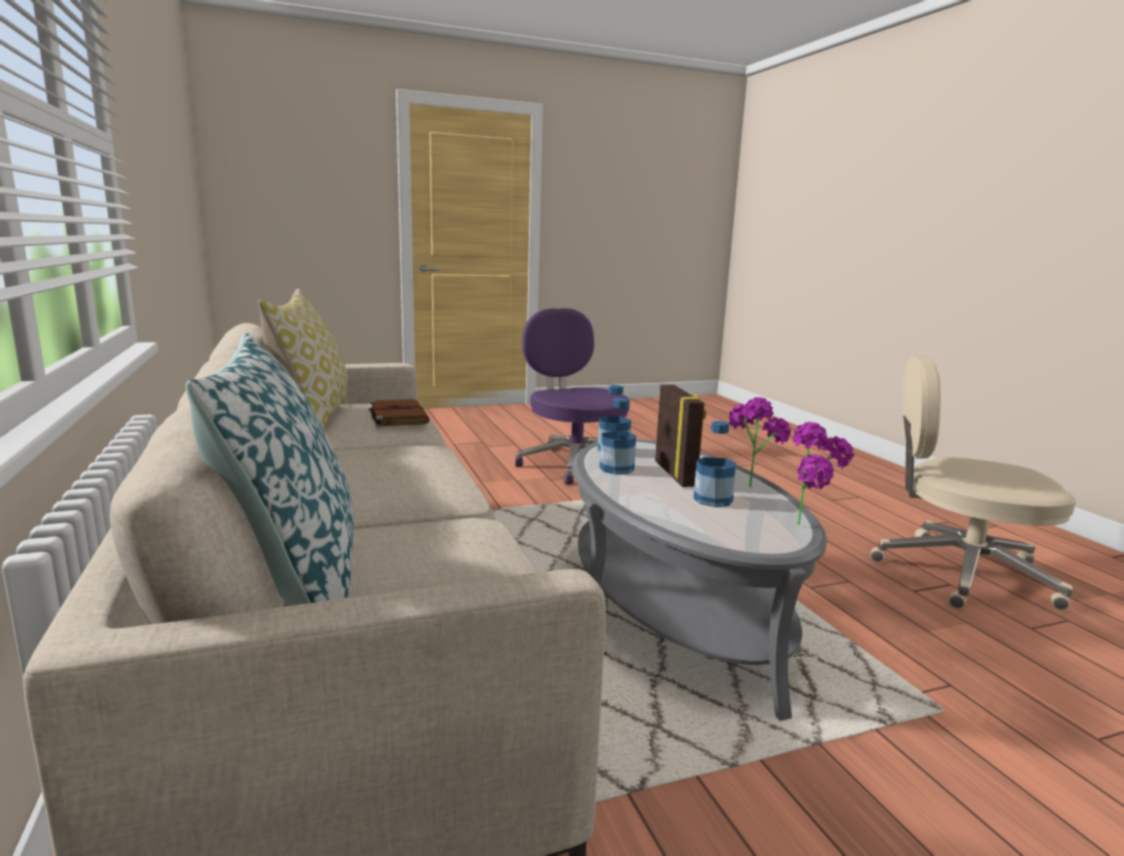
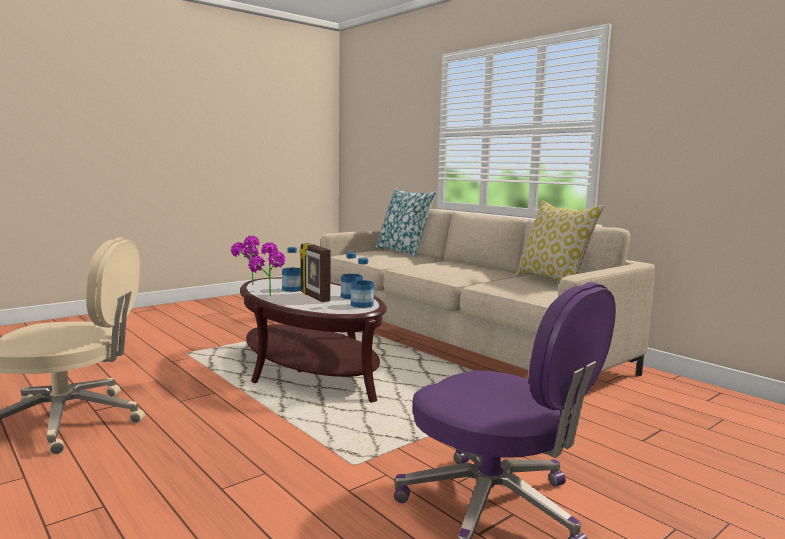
camera: 160 degrees right, 5 degrees down
brown book [369,399,430,428] -> none
grey coffee table [573,439,827,721] -> brown coffee table [240,277,386,403]

